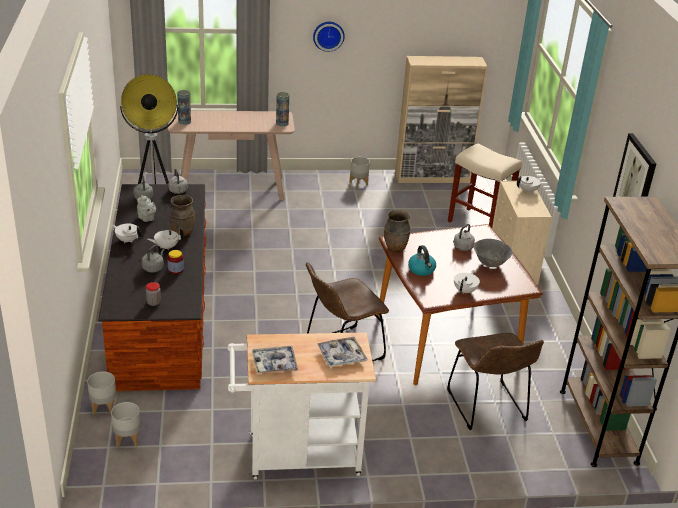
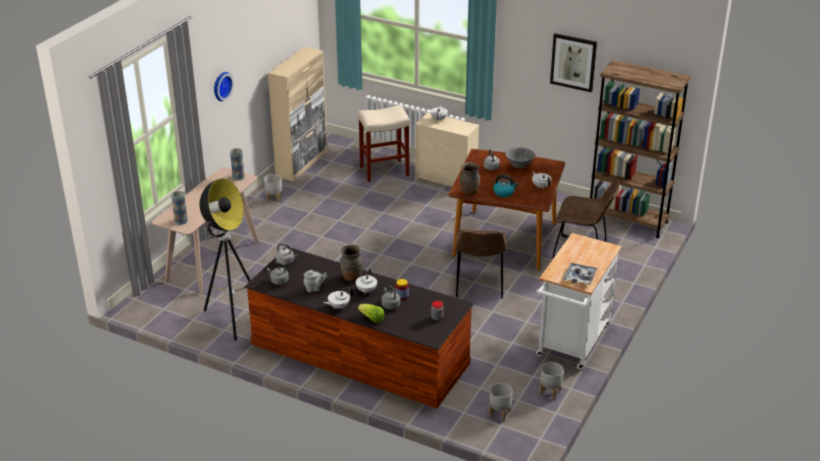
camera: 55 degrees left, 0 degrees up
grey planter [87,371,116,415] -> grey planter moved to [540,362,563,399]
tray [317,337,368,368] -> none
none -> lettuce [358,304,385,323]

